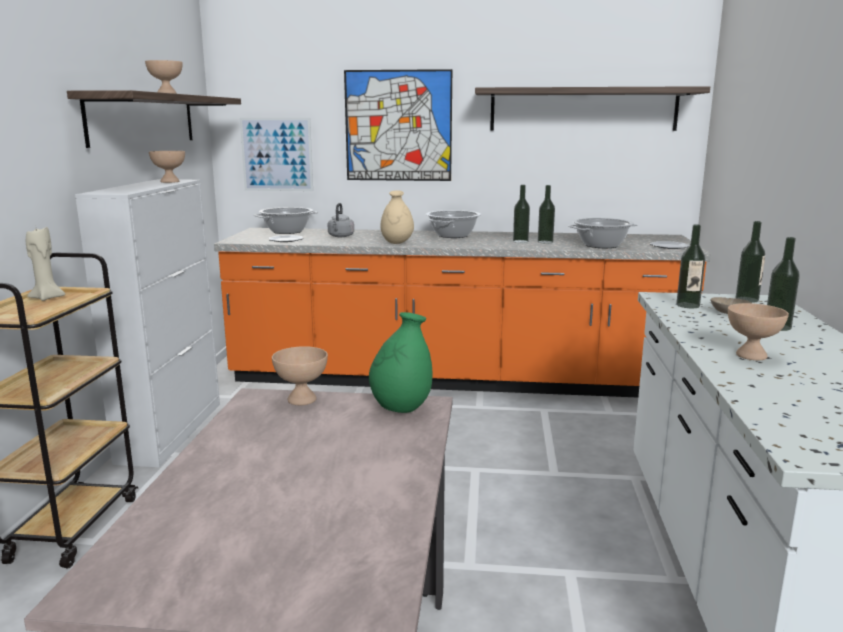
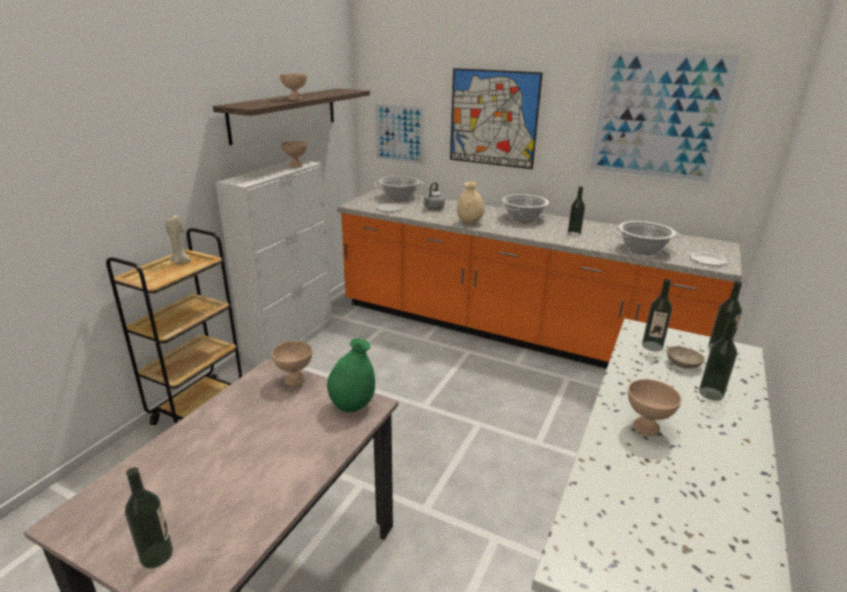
camera: 20 degrees right, 10 degrees up
shelf [475,86,710,131] -> picture [586,47,746,187]
bottle [538,185,555,244] -> bottle moved to [125,467,173,568]

